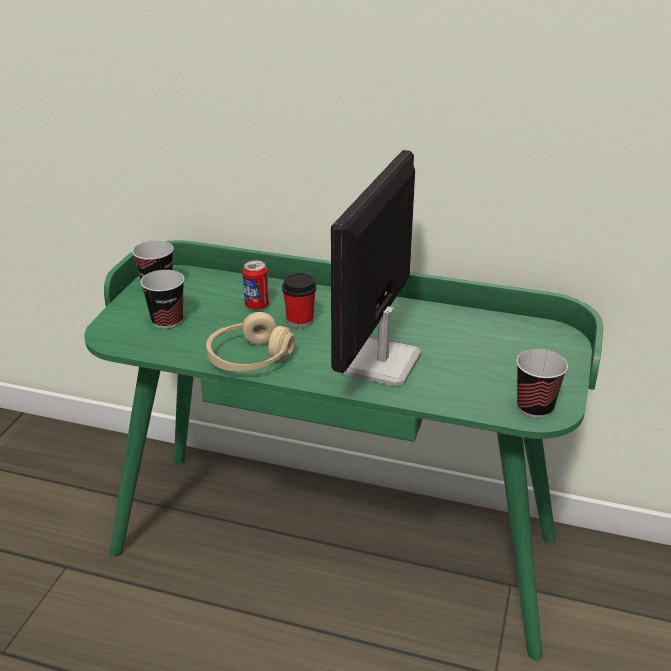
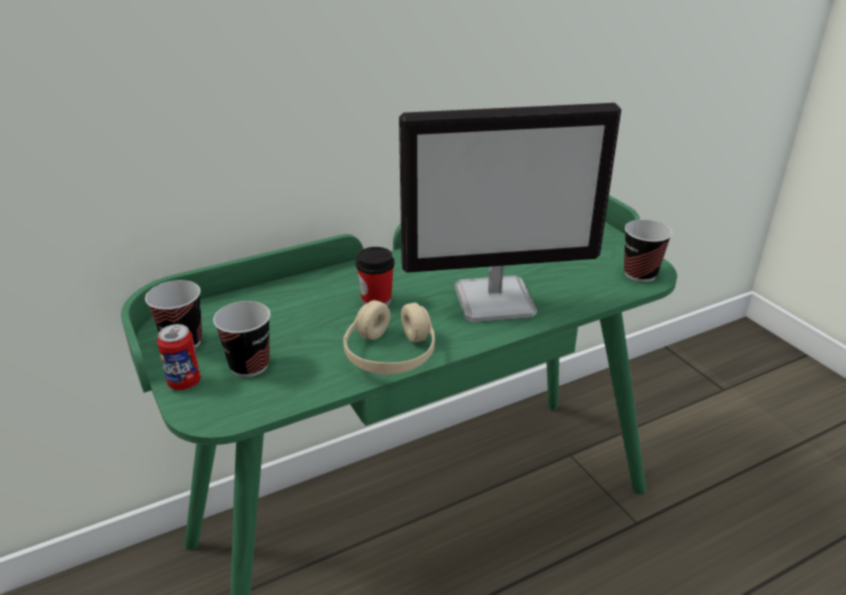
camera: 45 degrees left, 0 degrees up
can [243,260,269,310] -> can moved to [157,324,201,390]
monitor [331,150,421,387] -> monitor turned 75 degrees counterclockwise [399,103,621,322]

